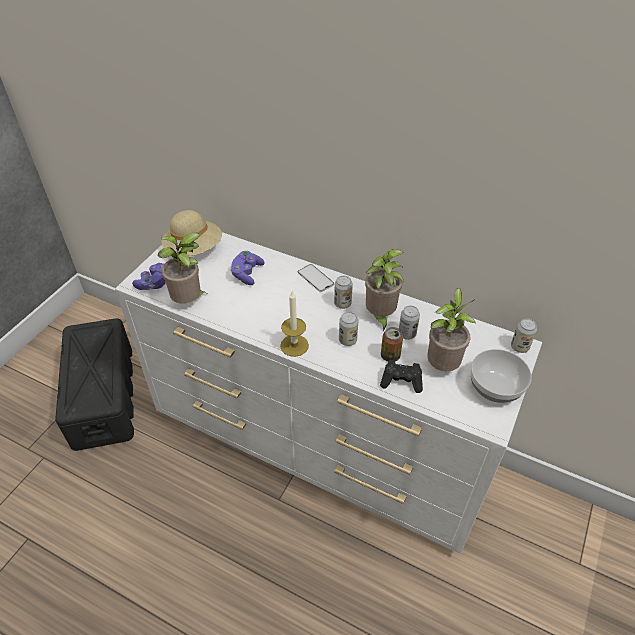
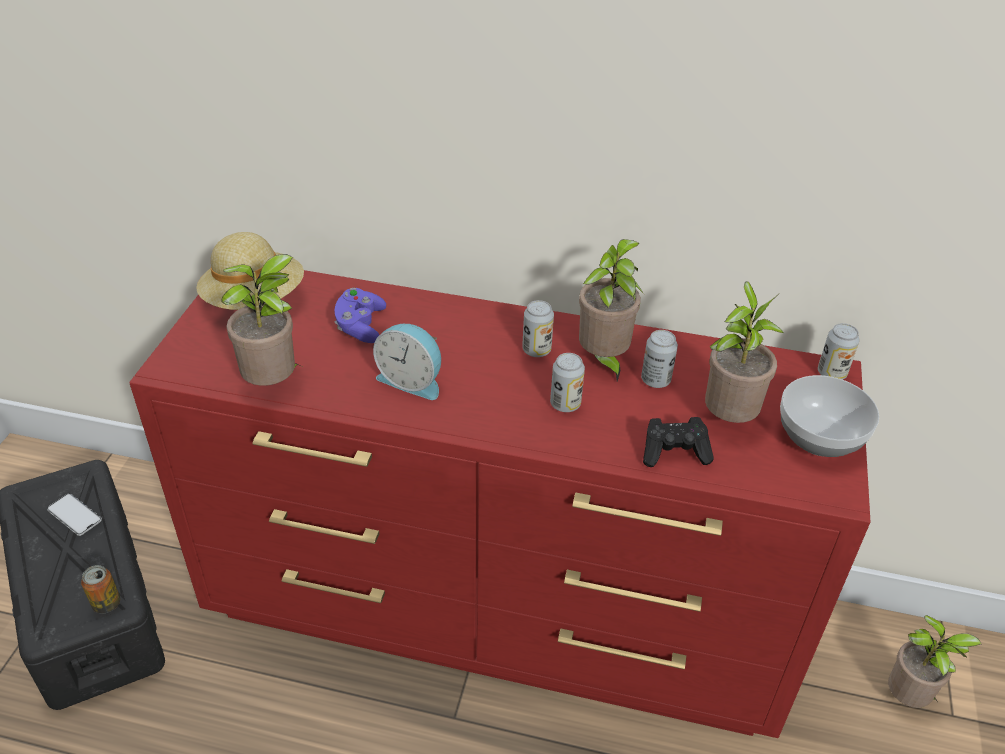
camera: 15 degrees left, 5 degrees down
white dresser [115,232,542,554] -> red dresser [129,270,871,738]
purple game controller [132,263,166,290] -> none
candle [280,291,309,357] -> none
phone [298,264,334,292] -> phone moved to [47,493,102,536]
can [381,327,403,362] -> can moved to [81,565,120,614]
none -> alarm clock [373,324,441,400]
none -> potted plant [888,615,981,708]

